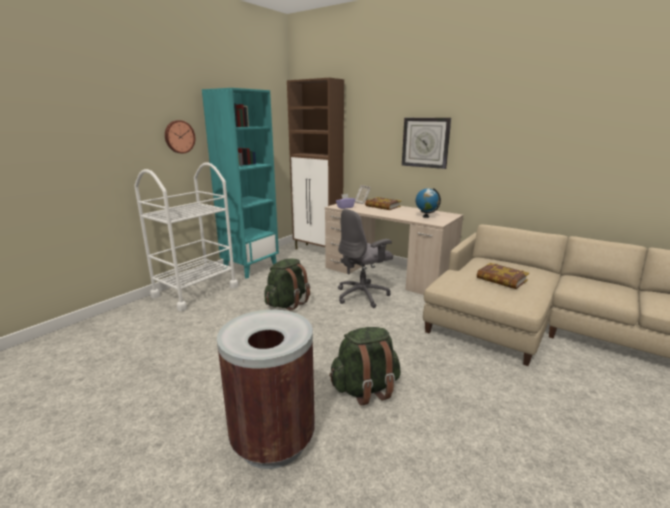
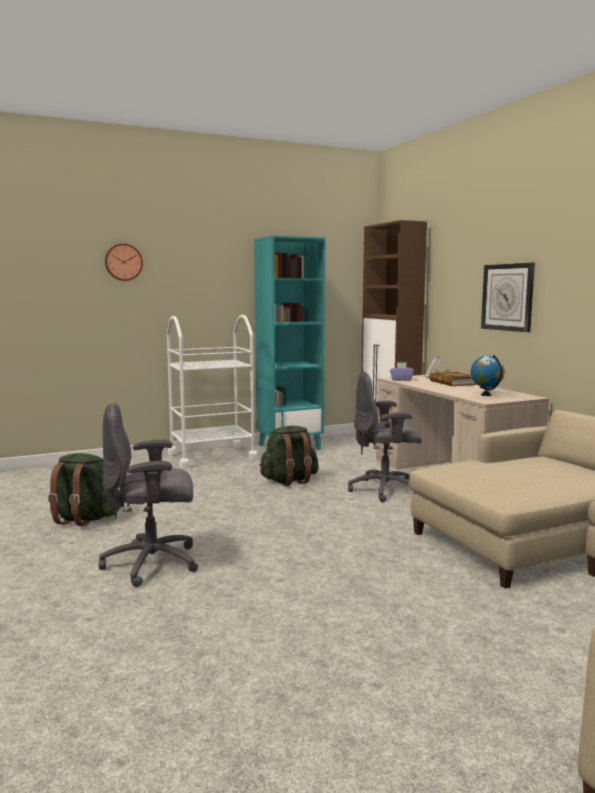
camera: 30 degrees right, 10 degrees down
wall clock [165,120,195,154] -> wall clock moved to [105,243,143,281]
brown trash can [217,310,315,469] -> grey office chair [99,403,198,587]
green backpack [329,327,401,406] -> green backpack moved to [48,453,120,526]
book [477,263,529,289] -> none

